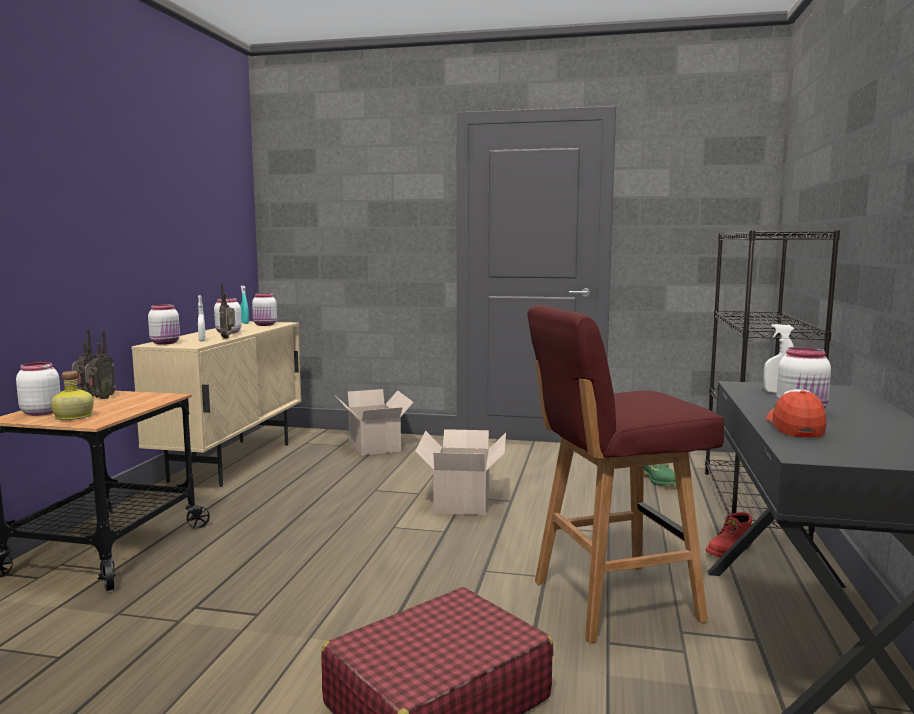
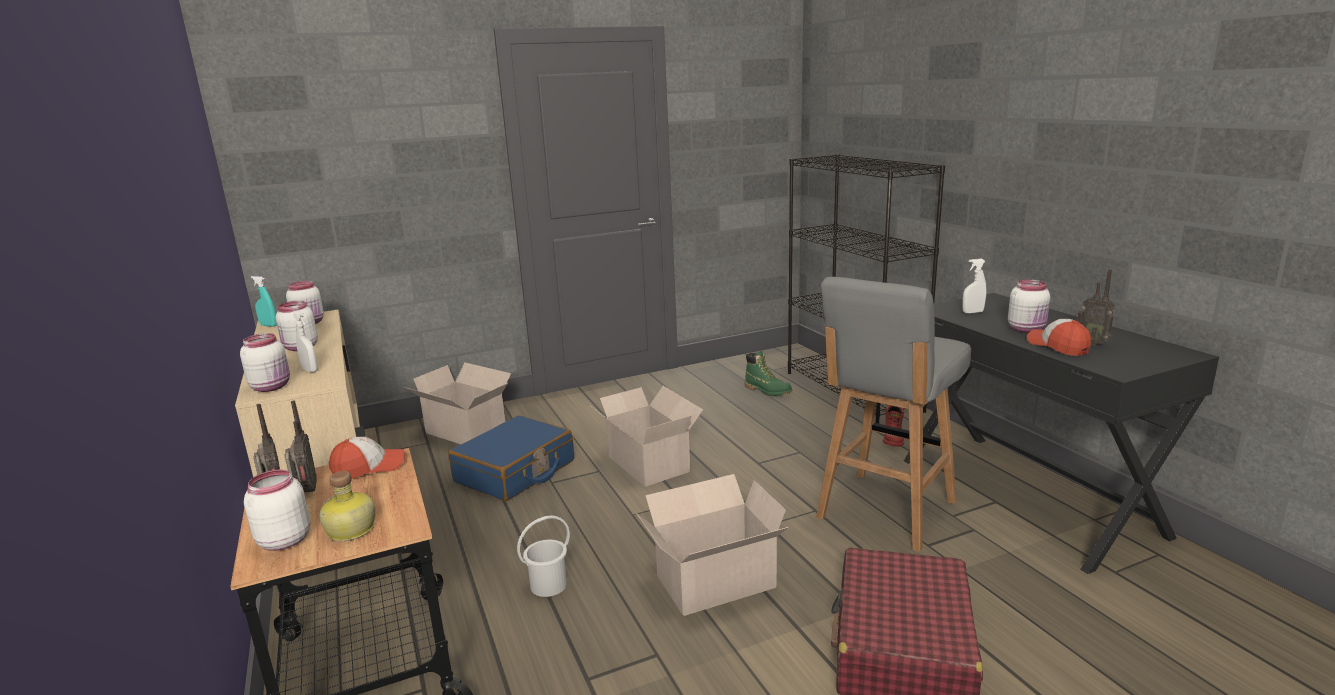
camera: 35 degrees left, 10 degrees up
radio [219,284,235,338] -> radio moved to [1077,269,1115,346]
red stool [527,305,724,643] -> grey stool [816,277,971,552]
none -> cap [329,437,405,479]
none -> blue suitcase [448,416,574,501]
none -> white bucket [517,515,570,597]
none -> cardboard box [637,474,789,616]

